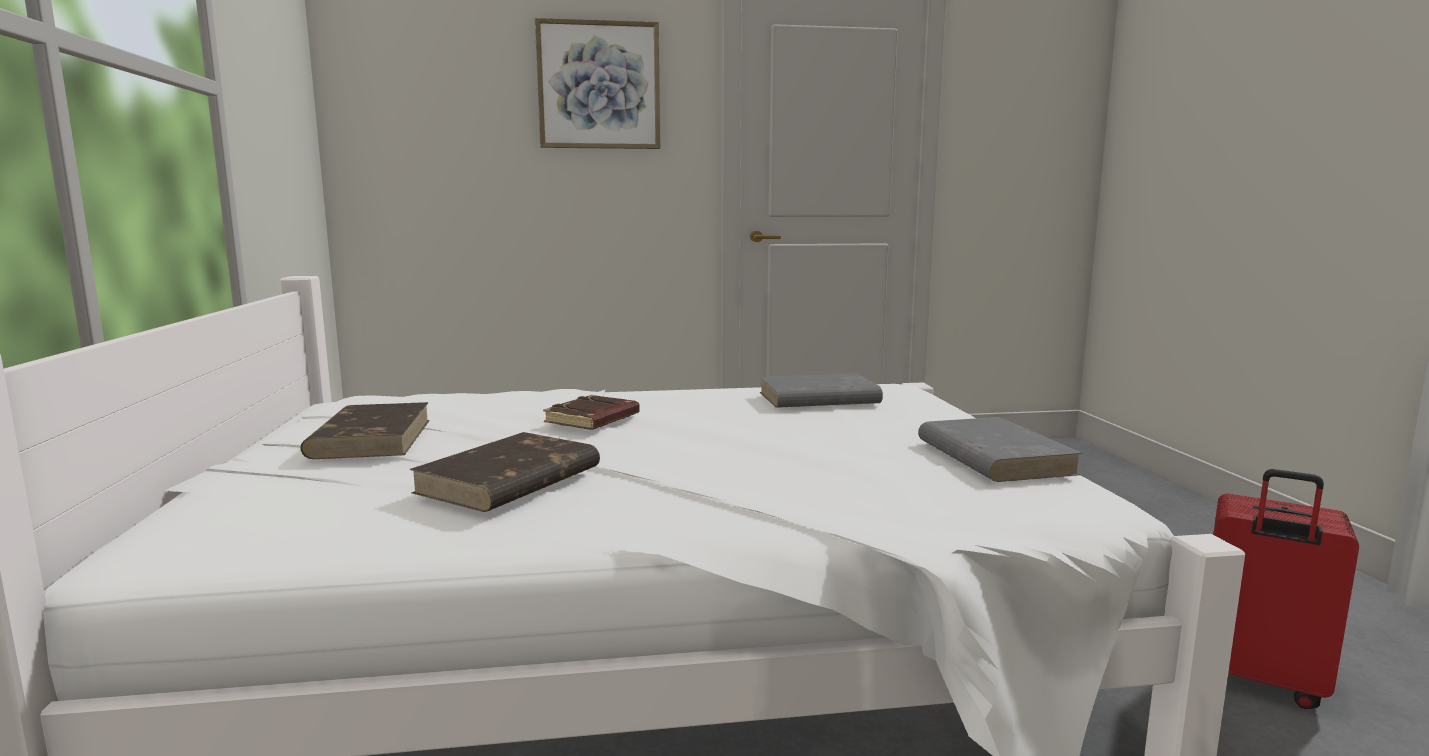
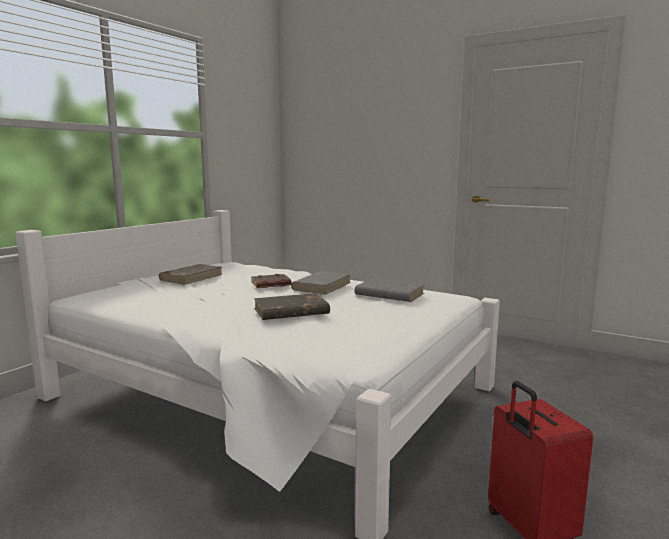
camera: 40 degrees right, 0 degrees up
brown book [409,432,600,512] -> brown book moved to [254,293,330,320]
picture [535,18,660,149] -> none
grey book [918,417,1082,482] -> grey book moved to [291,271,351,294]

